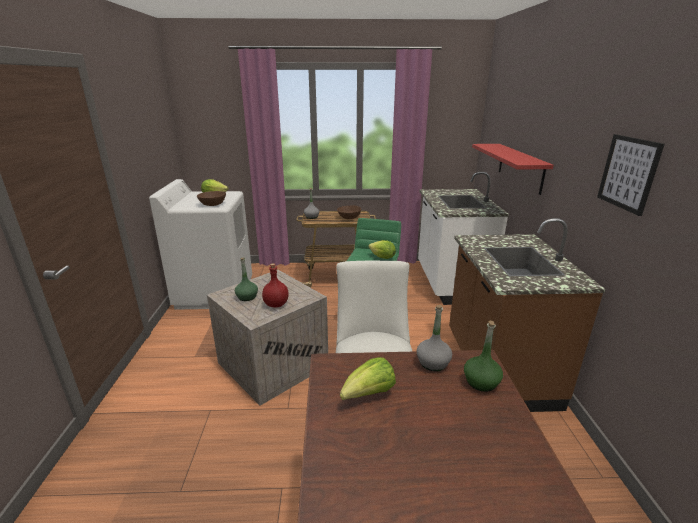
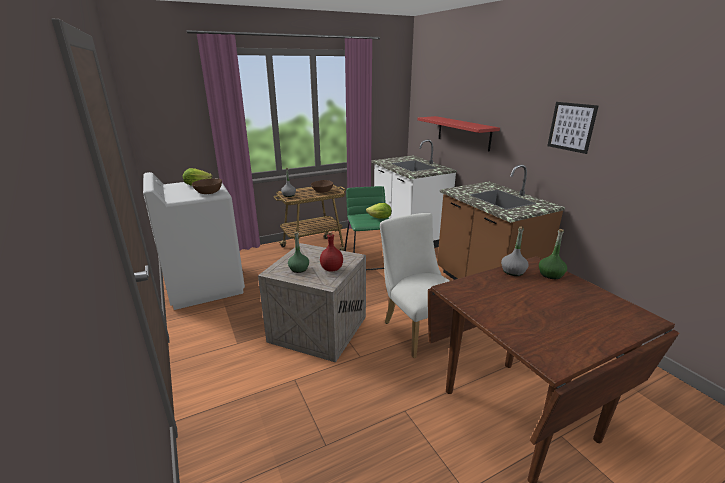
camera: 25 degrees left, 0 degrees up
lettuce [340,357,396,400] -> none

